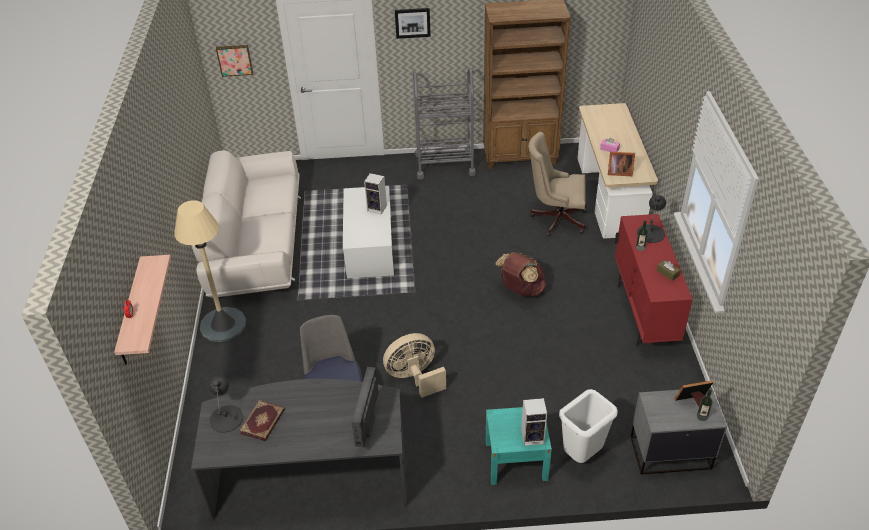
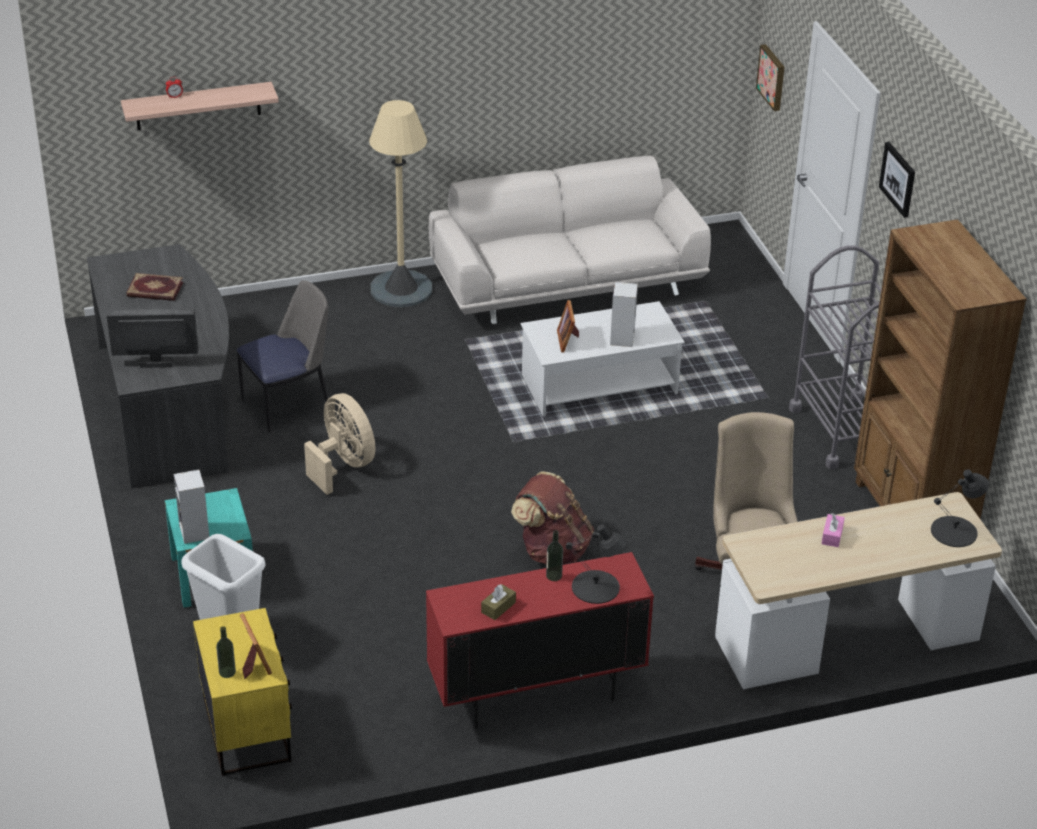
camera: 75 degrees right, 5 degrees down
black table lamp [209,375,243,433] -> black table lamp moved to [931,469,989,547]
picture frame [608,152,635,176] -> picture frame moved to [557,300,579,353]
grey nightstand [630,387,727,475] -> yellow nightstand [193,608,292,776]

